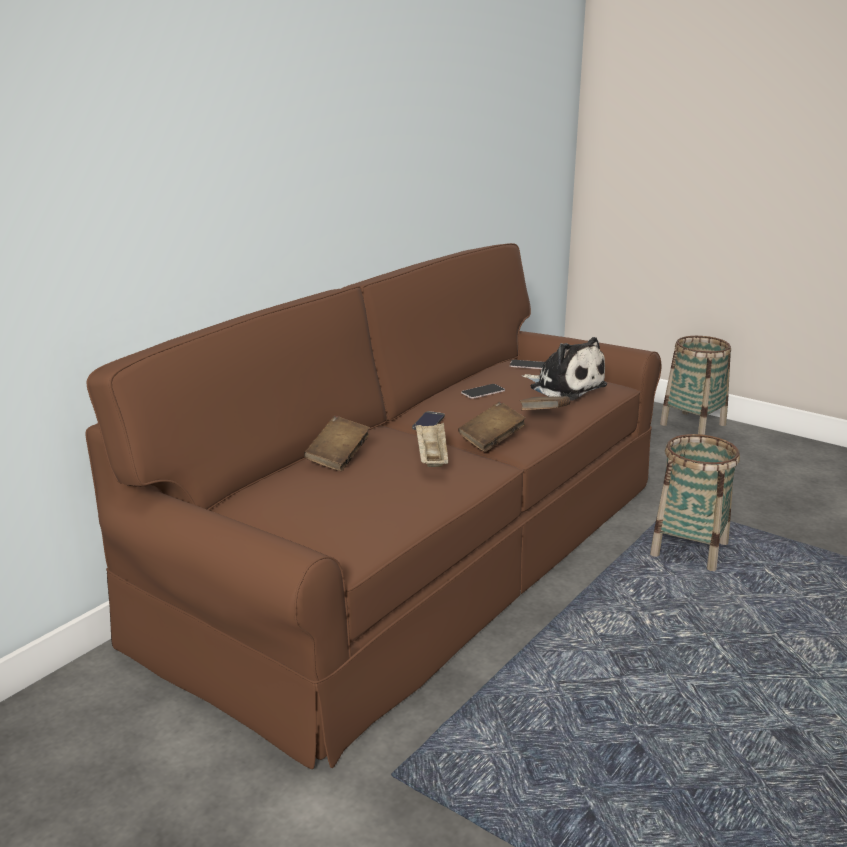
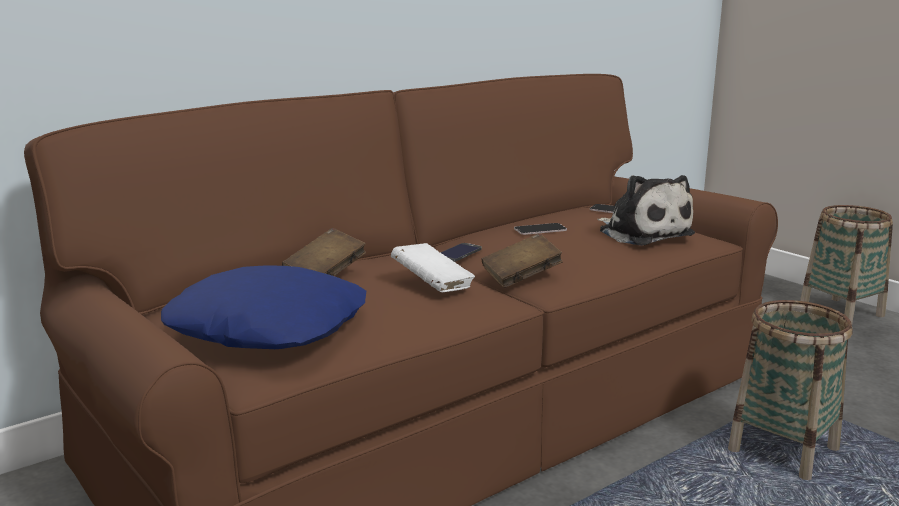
camera: 15 degrees right, 5 degrees down
beige tray [415,422,448,467] -> white book [391,243,475,292]
brown book [520,396,570,411] -> none
none -> blue pillow [161,265,366,349]

